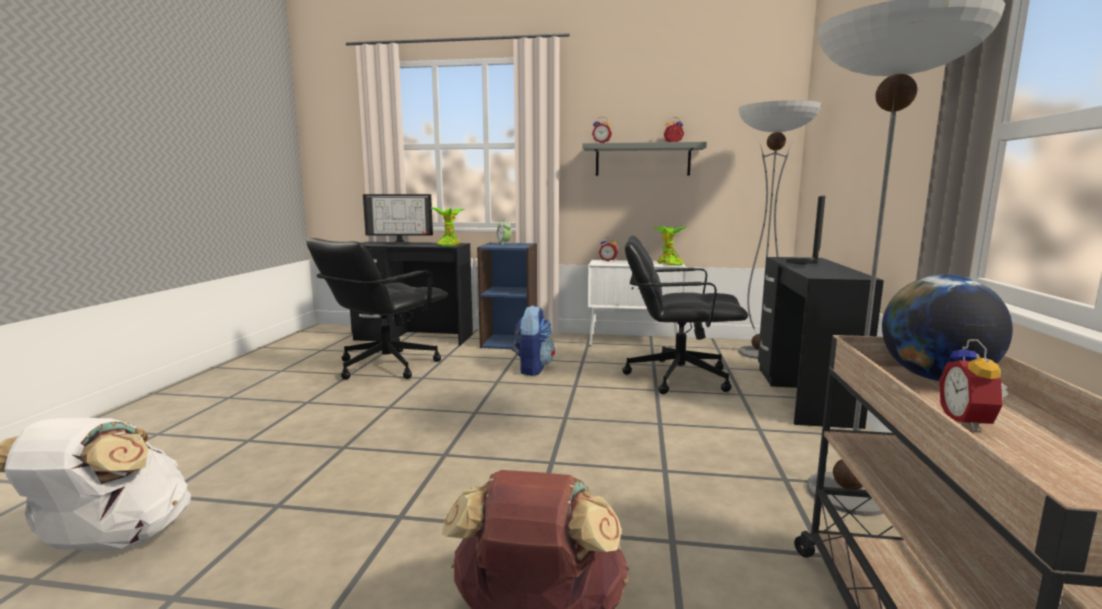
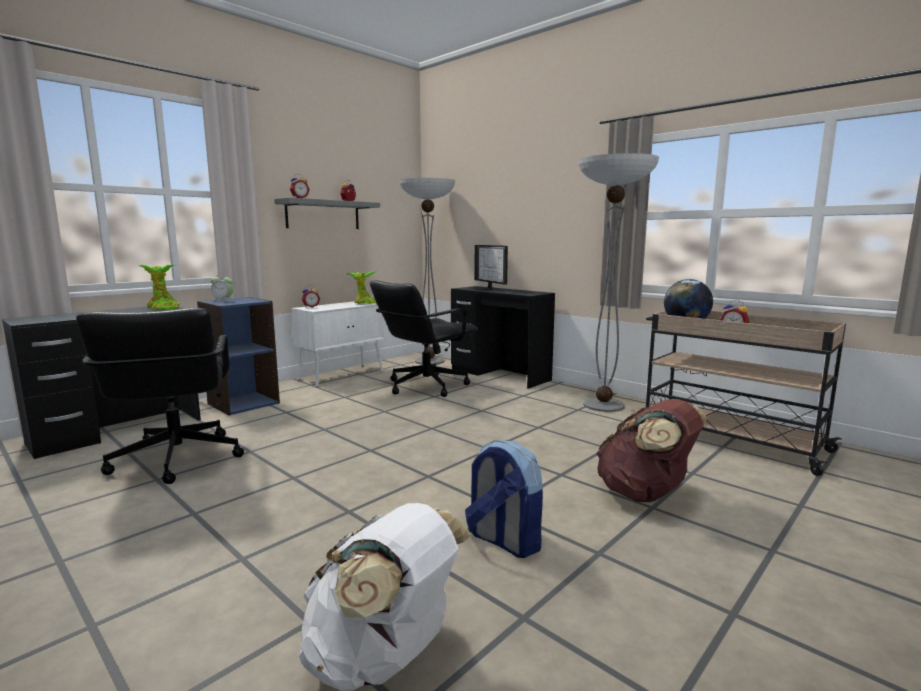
camera: 55 degrees left, 0 degrees up
monitor [363,194,433,245] -> none
backpack [512,305,555,376] -> backpack moved to [465,440,543,558]

